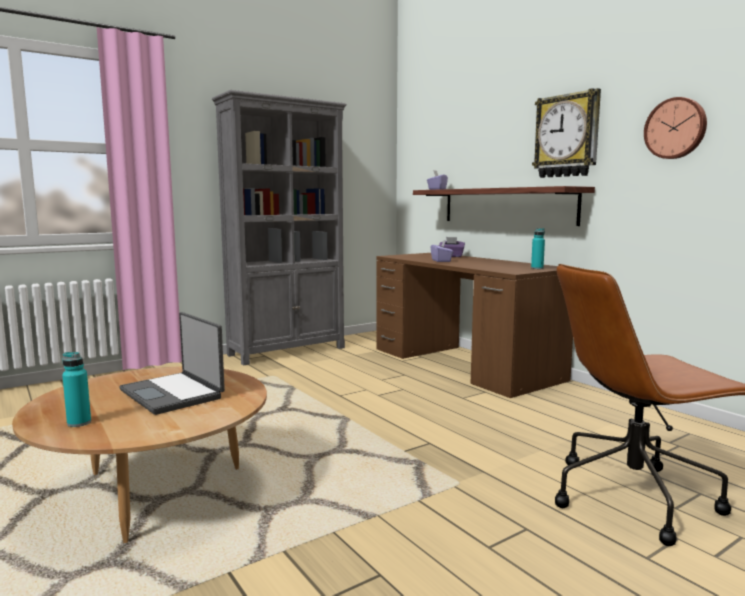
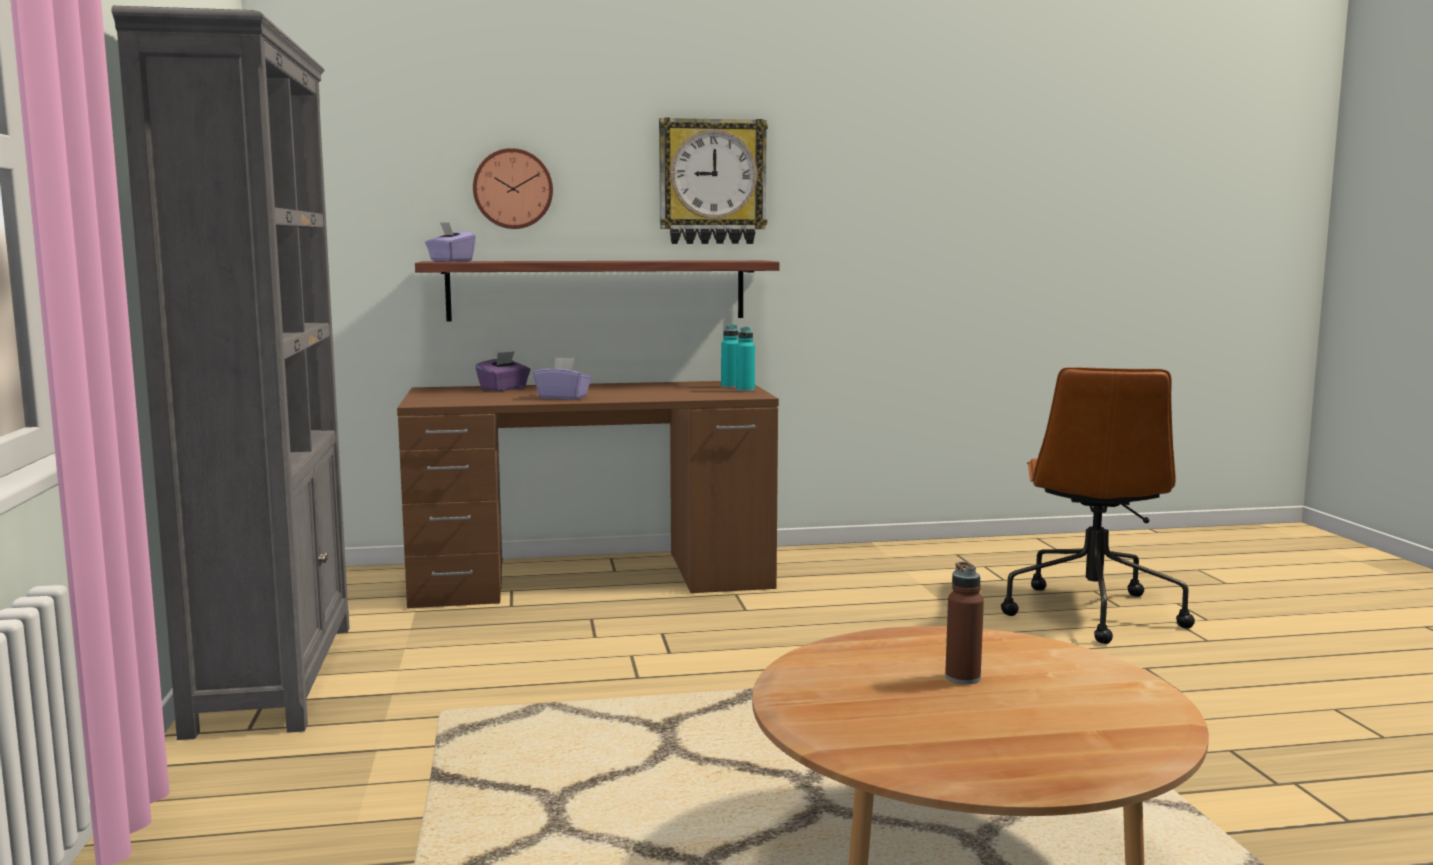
camera: 65 degrees left, 0 degrees up
turquoise bottle [62,352,91,427] -> turquoise bottle moved to [736,327,755,392]
laptop [119,312,225,415] -> brown bottle [945,562,984,684]
wall clock [644,97,707,159] -> wall clock moved to [473,148,553,229]

